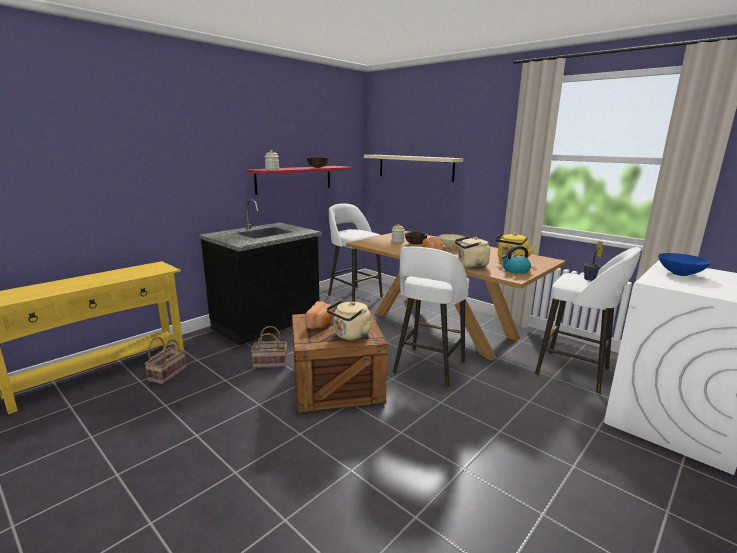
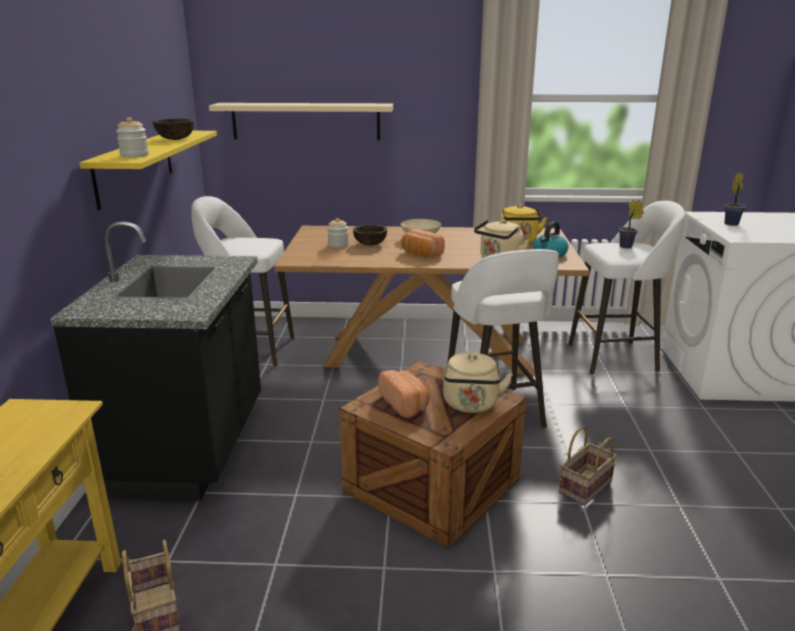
camera: 40 degrees left, 5 degrees up
red shelf [245,166,353,195] -> yellow shelf [79,131,217,210]
basket [251,326,287,368] -> basket moved to [559,426,617,506]
blue bowl [658,253,711,276] -> potted plant [724,171,746,226]

